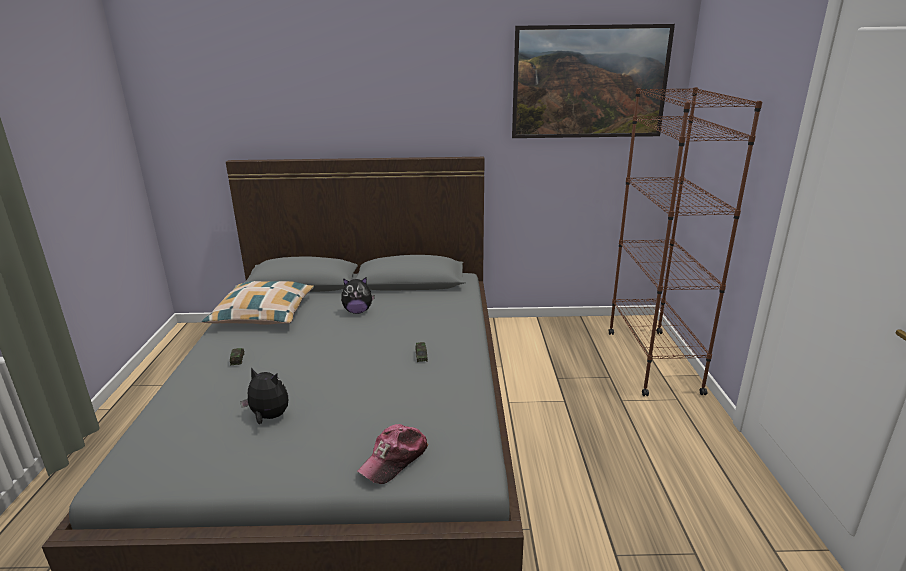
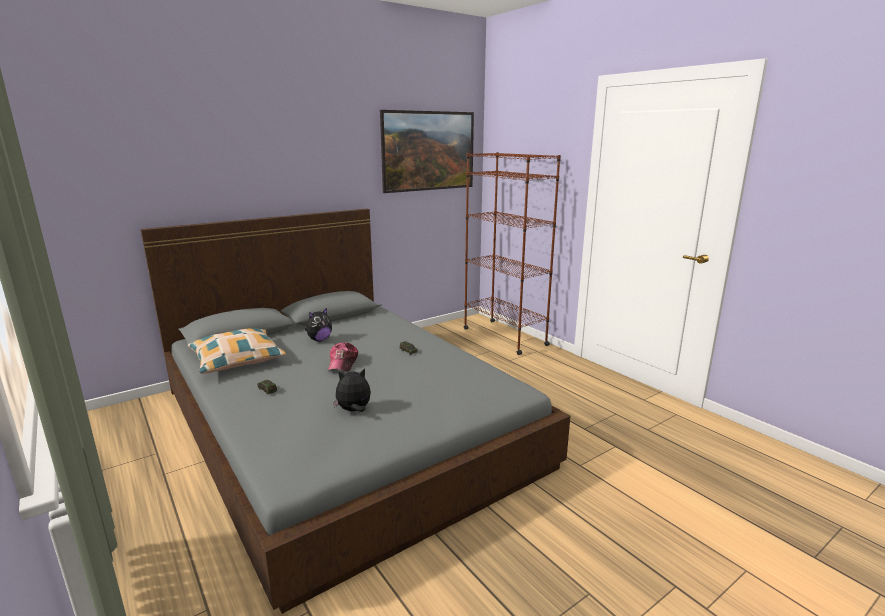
camera: 35 degrees left, 5 degrees down
cap [357,424,428,484] -> cap moved to [328,342,358,372]

